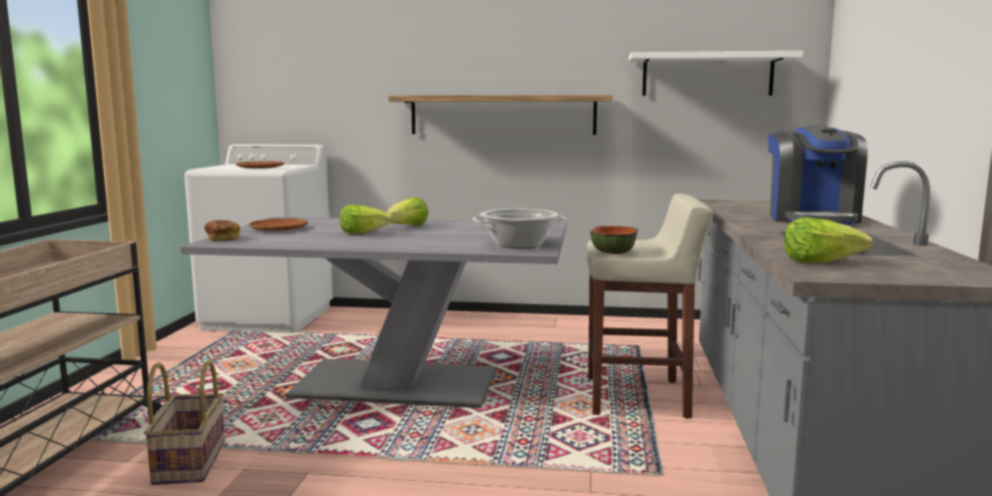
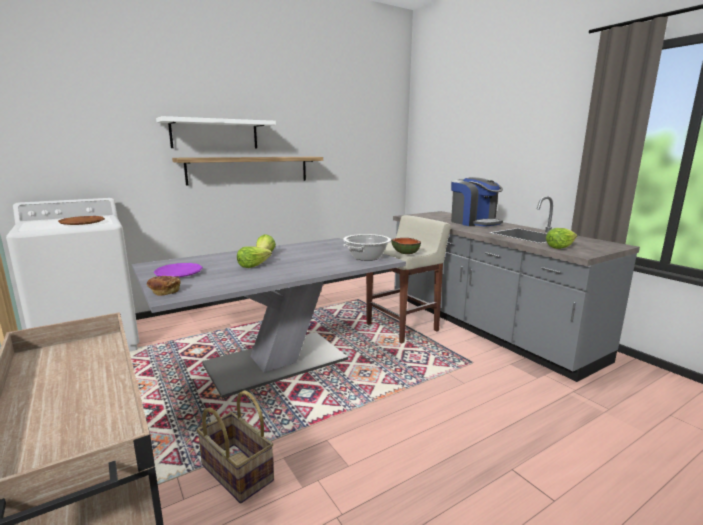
camera: 40 degrees left, 5 degrees up
brown plate [249,218,308,231] -> purple plate [154,263,203,278]
white shelf [629,51,803,96] -> white shelf moved to [156,116,276,148]

